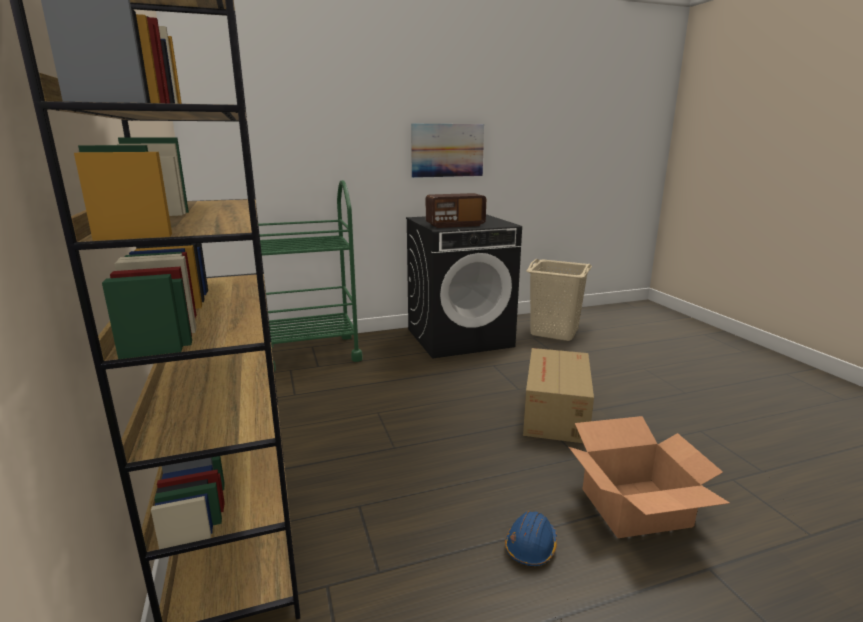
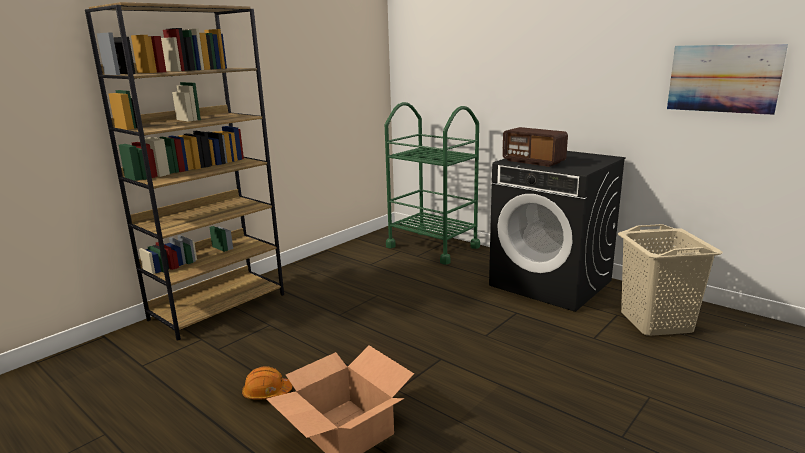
camera: 60 degrees right, 0 degrees up
picture [411,124,484,178] -> picture moved to [667,44,788,115]
blue hard hat [505,511,557,567] -> orange hard hat [242,366,293,400]
cardboard box [523,348,594,443] -> none

